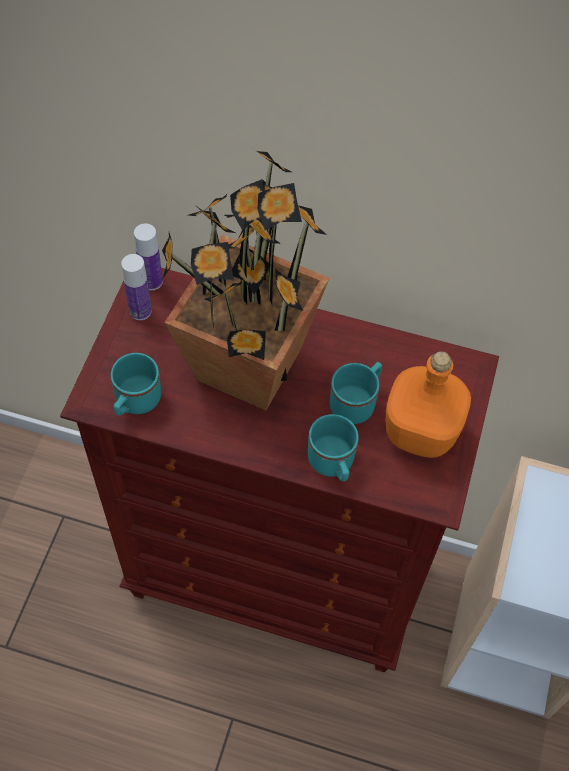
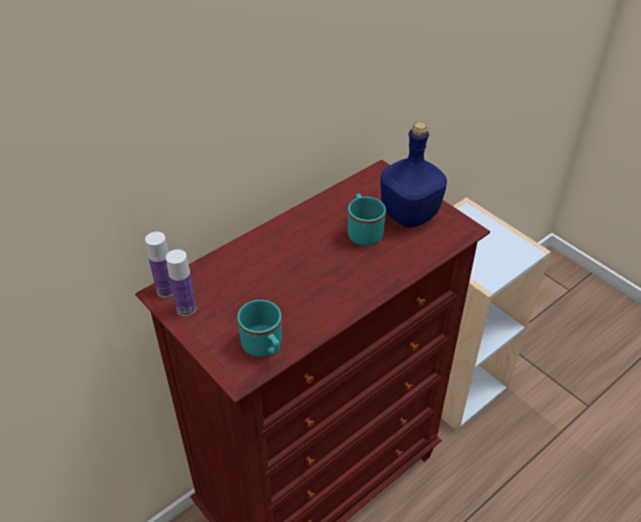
camera: 55 degrees left, 15 degrees down
potted plant [162,149,329,410] -> none
turquoise mug [308,414,359,481] -> none
orange bottle [386,351,471,458] -> blue bottle [380,122,447,228]

